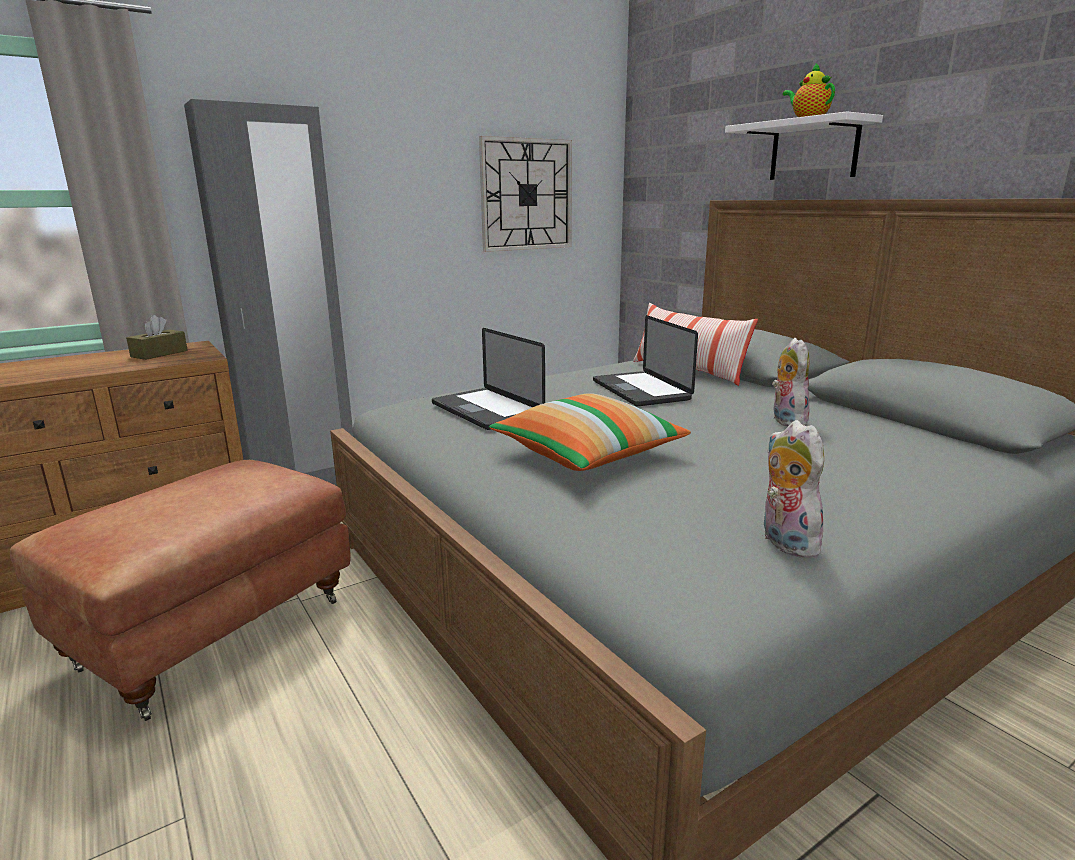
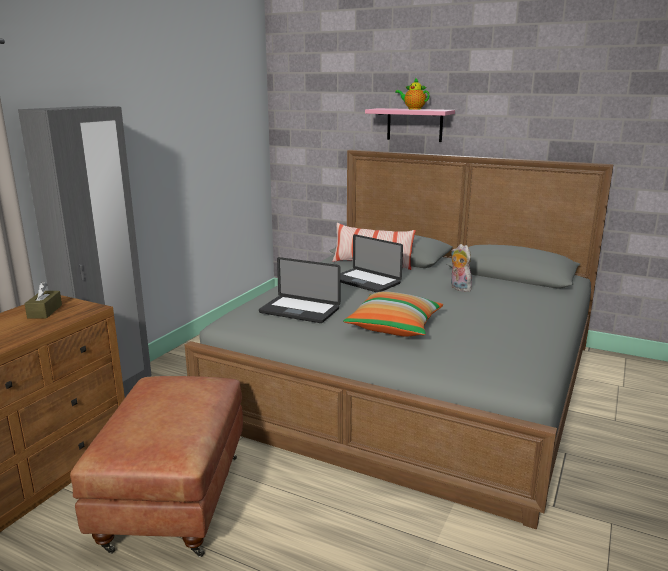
camera: 30 degrees left, 0 degrees up
wall clock [479,136,572,252] -> none
white shelf [725,112,883,180] -> pink shelf [365,108,455,142]
plush toy [764,420,824,558] -> none

